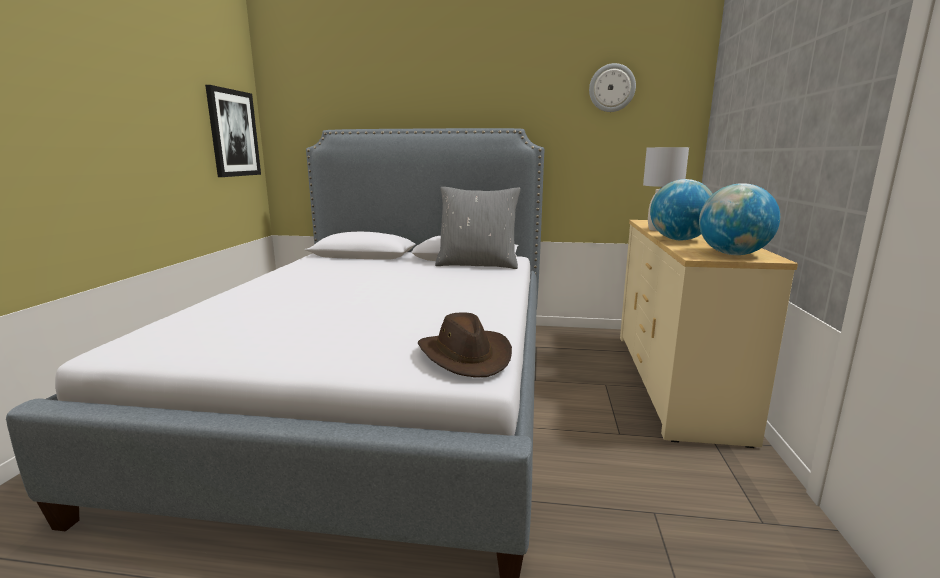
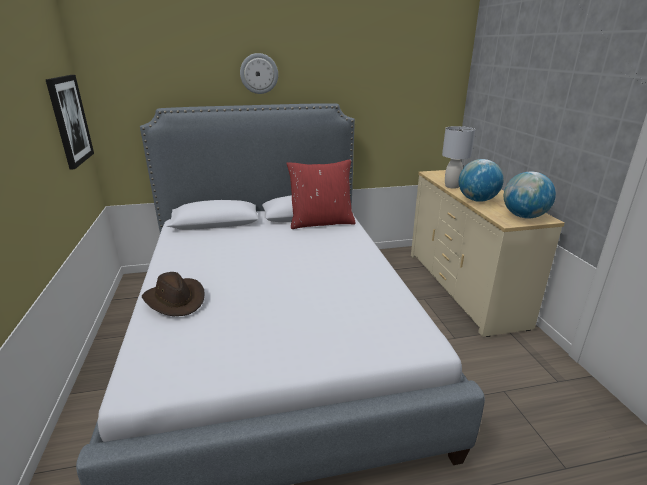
camera: 20 degrees left, 10 degrees up
brown hat [418,312,512,377] -> brown hat moved to [142,272,204,316]
grey pillow [435,187,521,269] -> red pillow [286,160,356,229]
wall clock [589,63,636,112] -> wall clock moved to [240,53,278,94]

